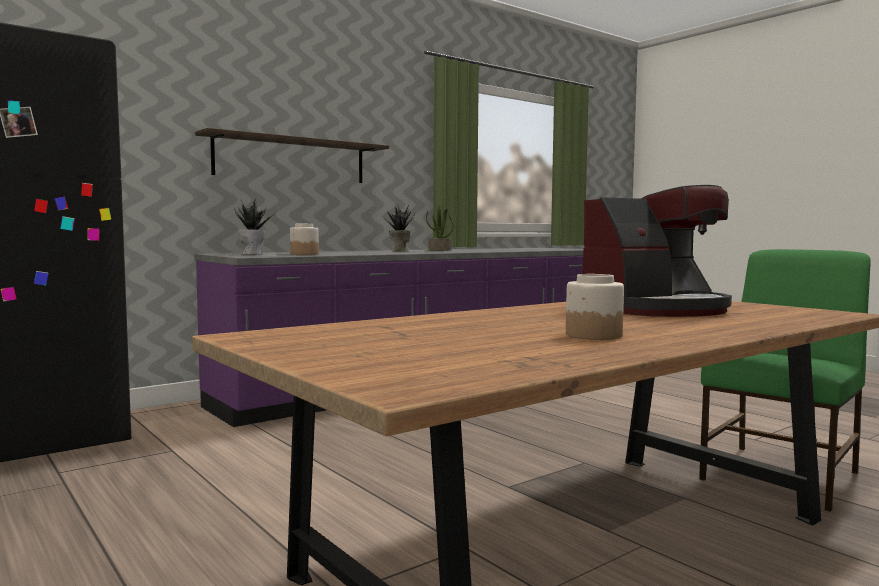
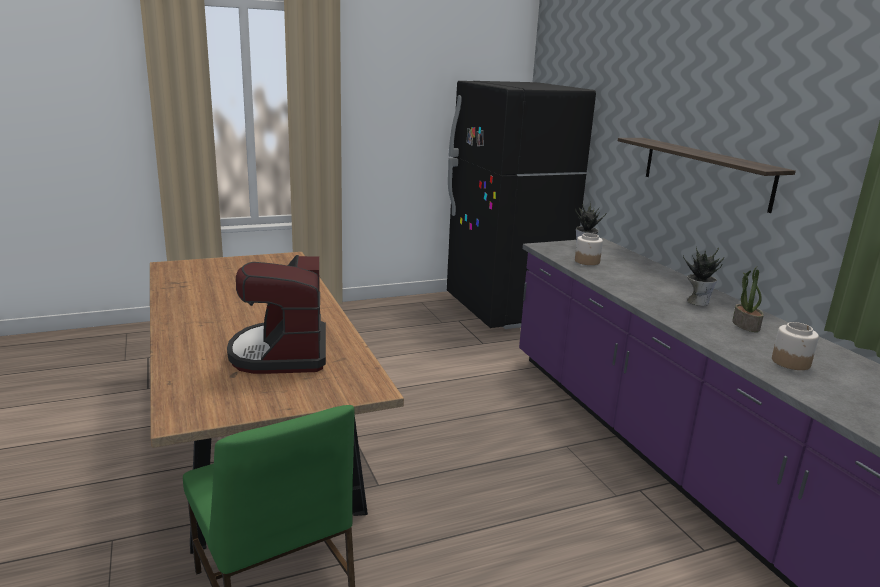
camera: 105 degrees right, 15 degrees up
jar [566,274,624,340] -> jar moved to [772,322,819,370]

